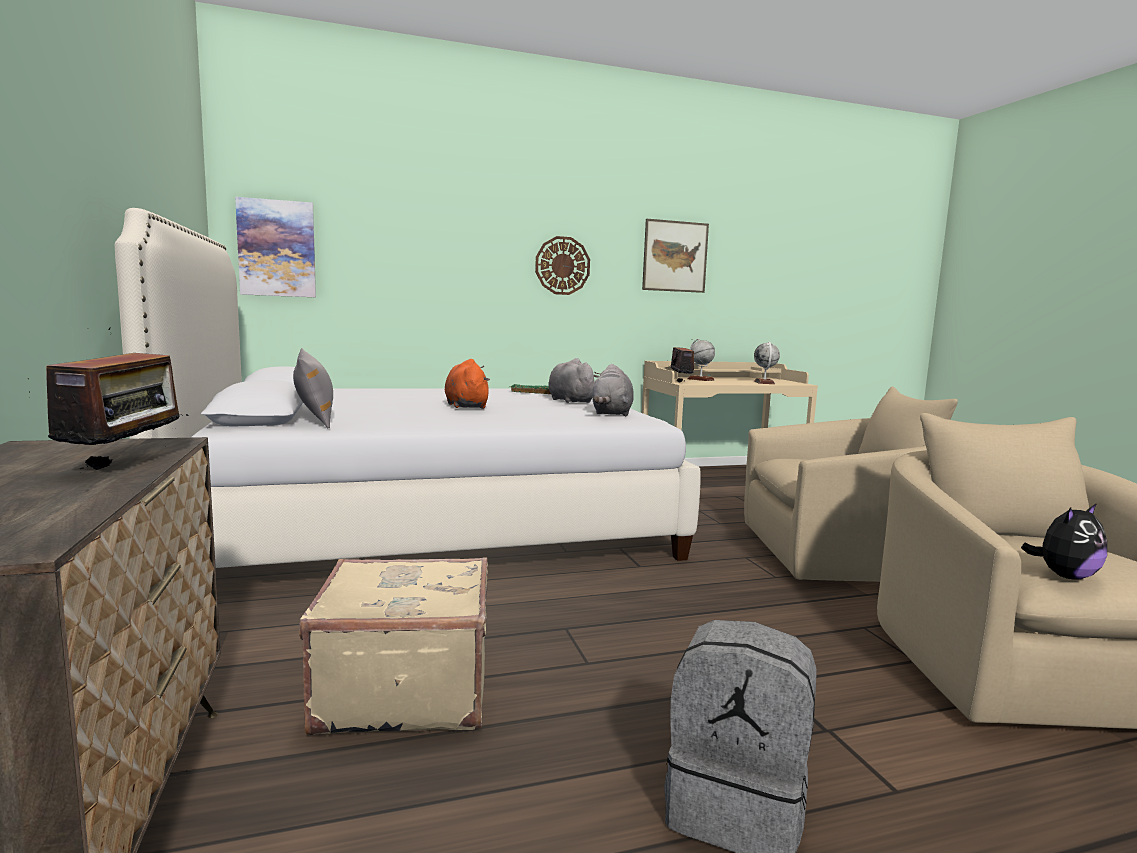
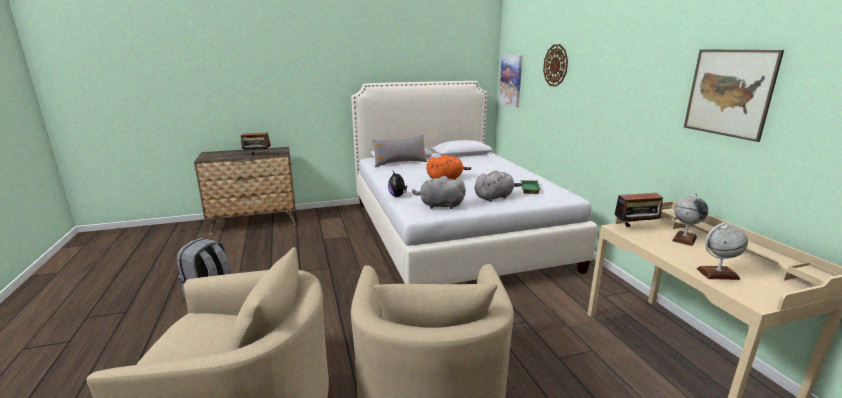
camera: 90 degrees right, 10 degrees up
beige suitcase [299,557,488,736] -> none
wall clock [535,236,590,295] -> wall clock moved to [543,44,568,87]
plush toy [1021,503,1107,580] -> plush toy moved to [388,171,407,197]

